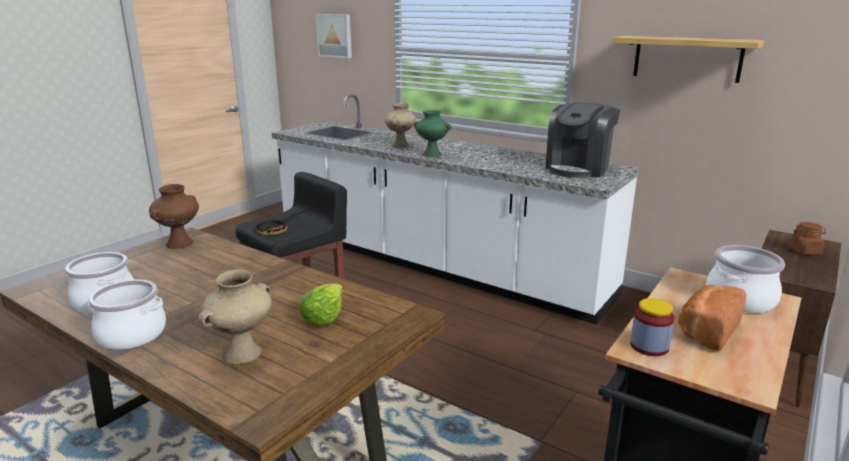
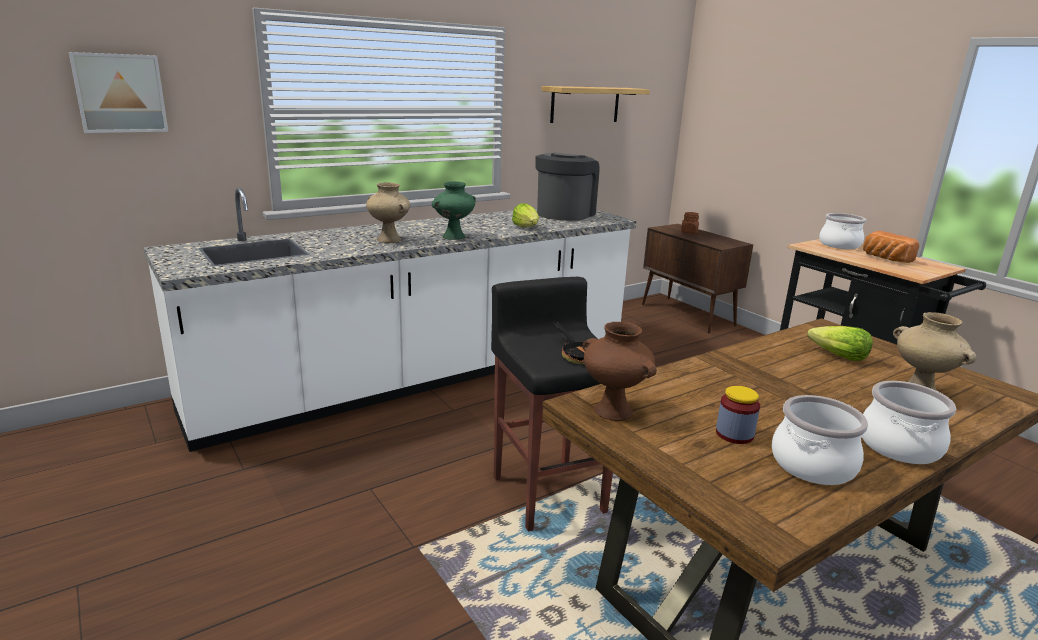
camera: 70 degrees left, 0 degrees up
coffee machine [546,103,620,178] -> coffee machine turned 120 degrees counterclockwise [535,153,600,221]
jar [630,298,674,356] -> jar moved to [716,386,760,444]
none -> lettuce [512,203,539,227]

